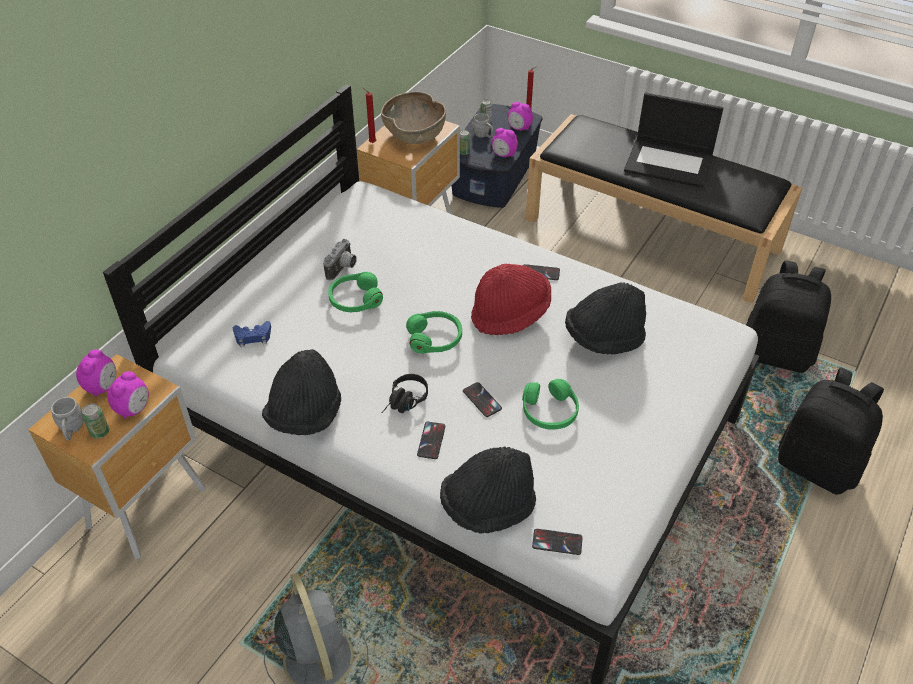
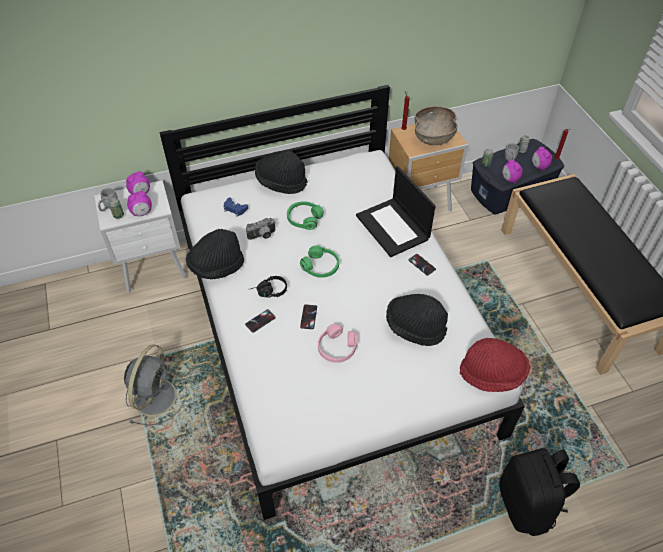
camera: 40 degrees right, 5 degrees up
brown nightstand [28,354,206,560] -> white nightstand [94,180,186,293]
camera [323,239,357,280] -> camera moved to [246,218,275,240]
black hat [440,447,536,533] -> black hat moved to [255,150,308,194]
red hat [471,264,551,335] -> red hat moved to [460,338,530,392]
green headphones [522,379,579,430] -> pink headphones [318,324,358,363]
phone [532,529,583,555] -> none
laptop [624,93,723,188] -> laptop moved to [356,166,436,257]
black backpack [746,260,831,373] -> none

